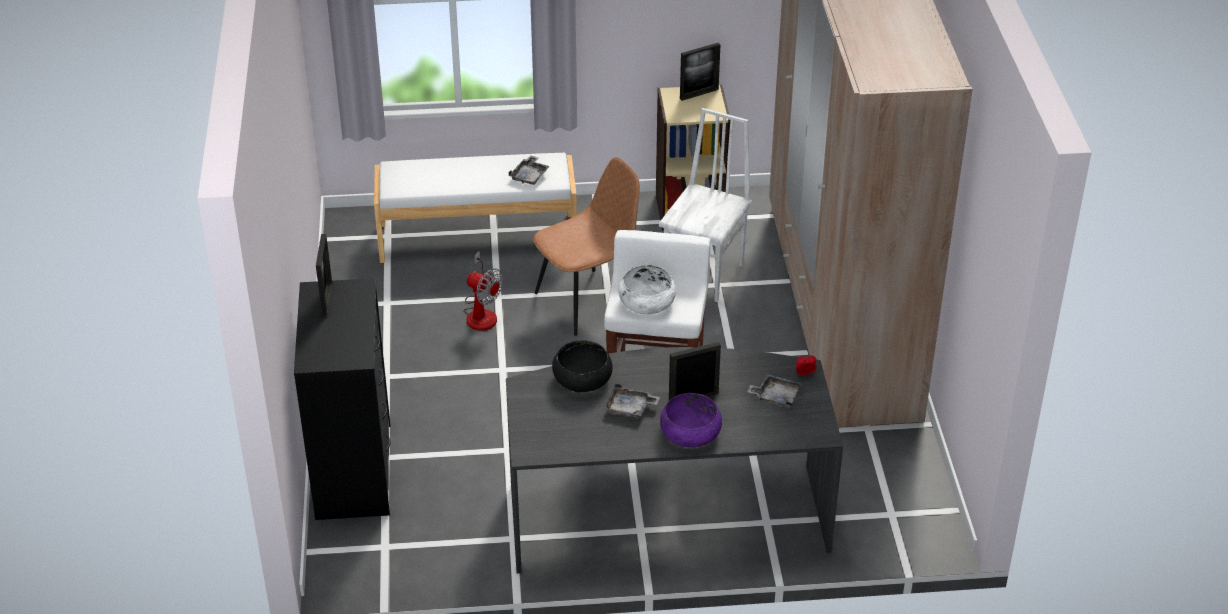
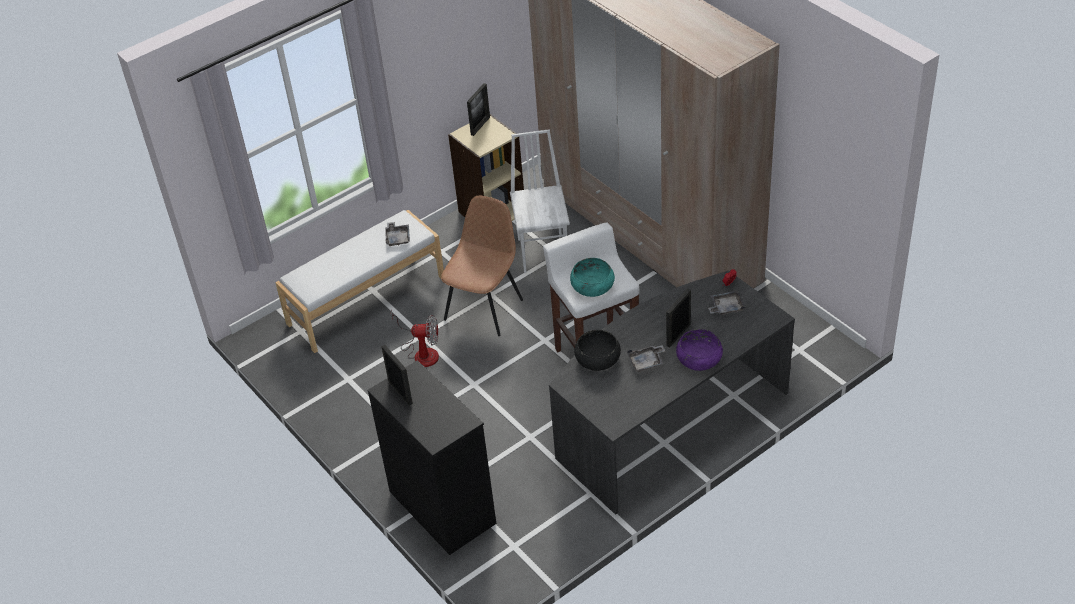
camera: 30 degrees left, 5 degrees up
white bowl [618,265,676,314] -> turquoise bowl [570,258,615,297]

